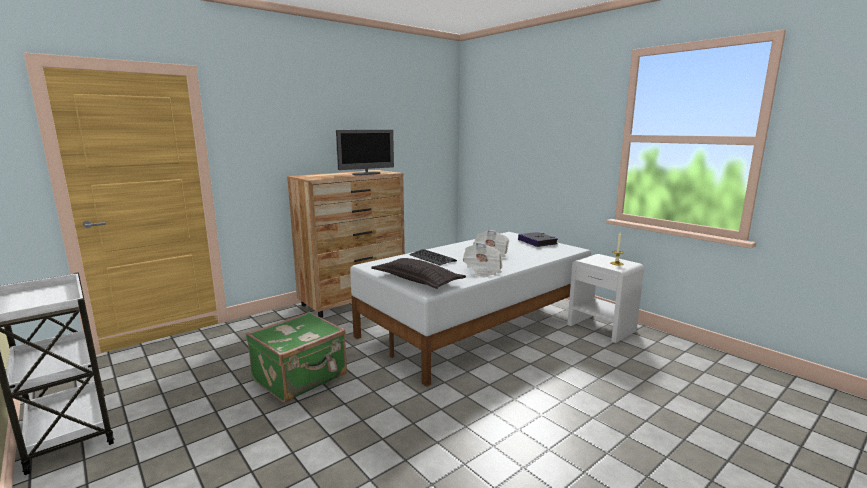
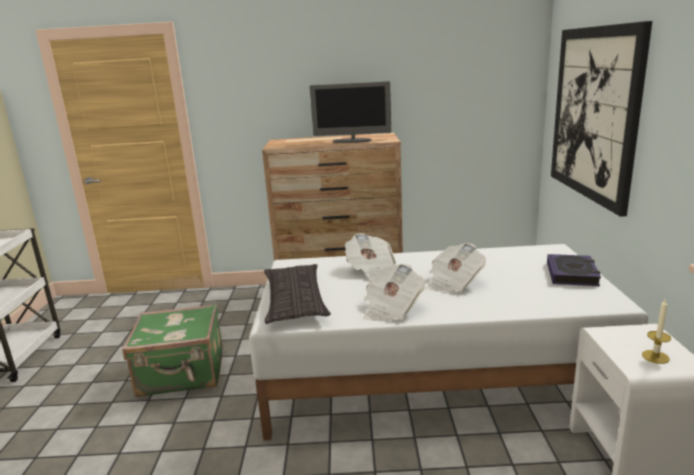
camera: 40 degrees right, 5 degrees up
keyboard [409,249,457,266] -> newspaper [345,233,396,280]
none -> picture [551,21,652,217]

